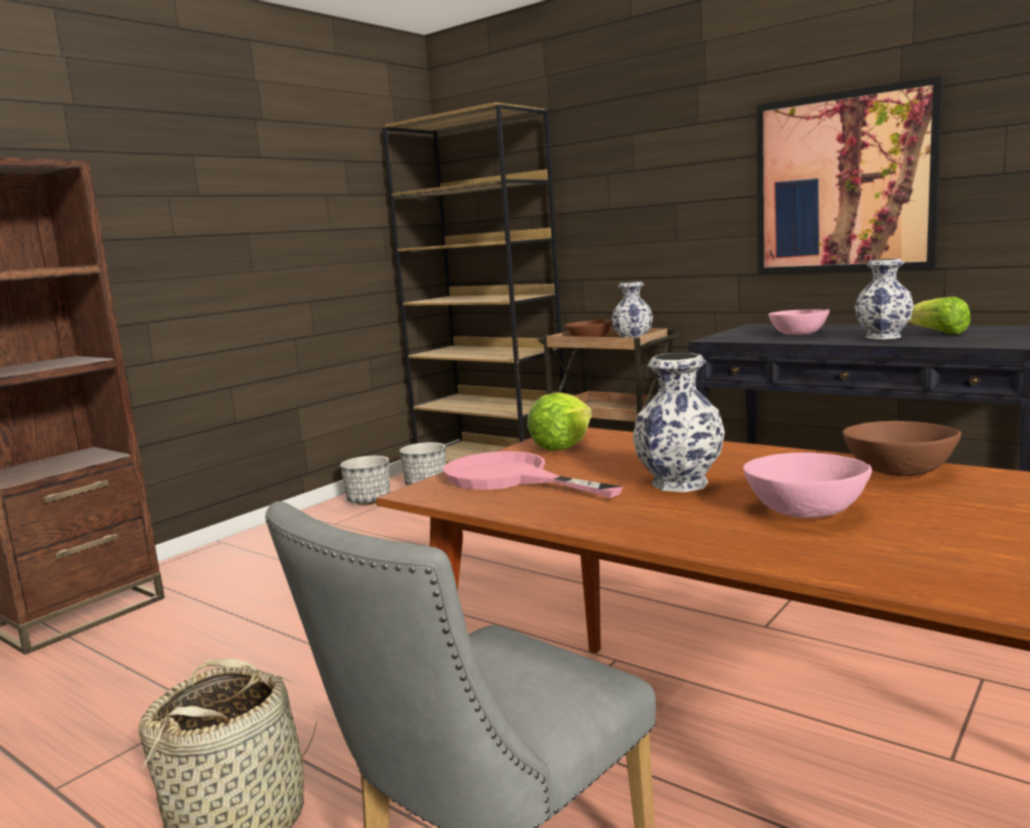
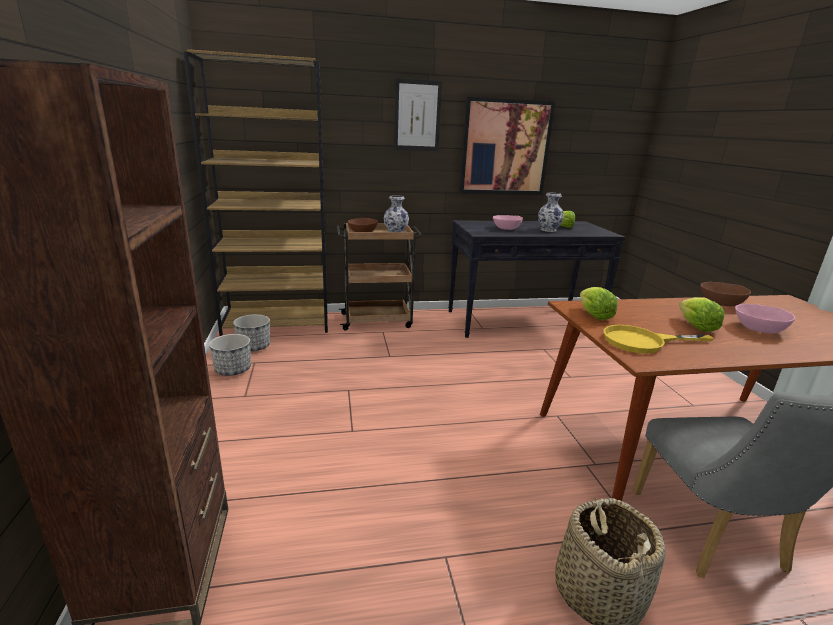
camera: 50 degrees left, 10 degrees up
pink frying pan [443,451,623,498] -> yellow frying pan [604,325,714,354]
vase [633,353,725,492] -> lettuce [679,297,725,332]
none -> picture [394,78,442,151]

